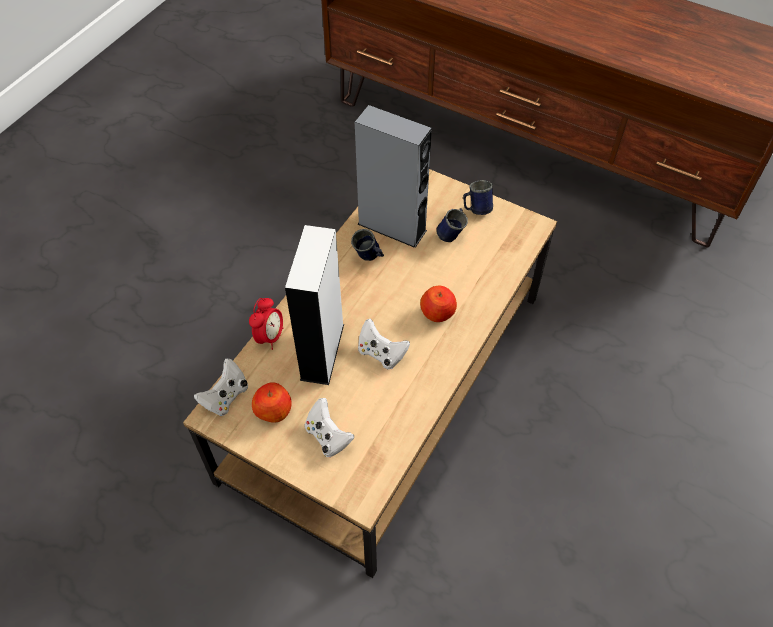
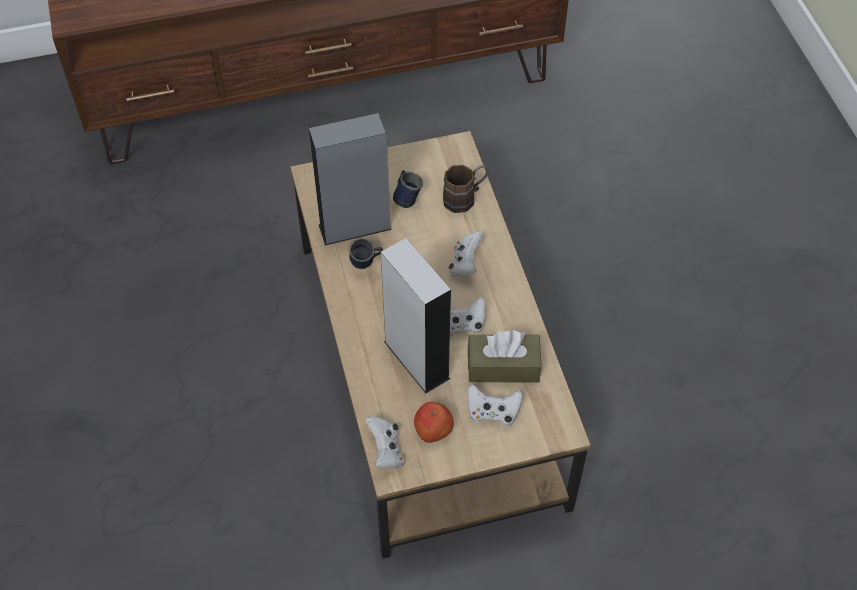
camera: 45 degrees left, 0 degrees up
alarm clock [249,298,284,350] -> none
apple [420,286,457,322] -> white game controller [449,231,483,277]
blue mug [463,180,493,215] -> none
none -> brown mug [443,165,489,213]
none -> brown tissue box [468,330,542,382]

